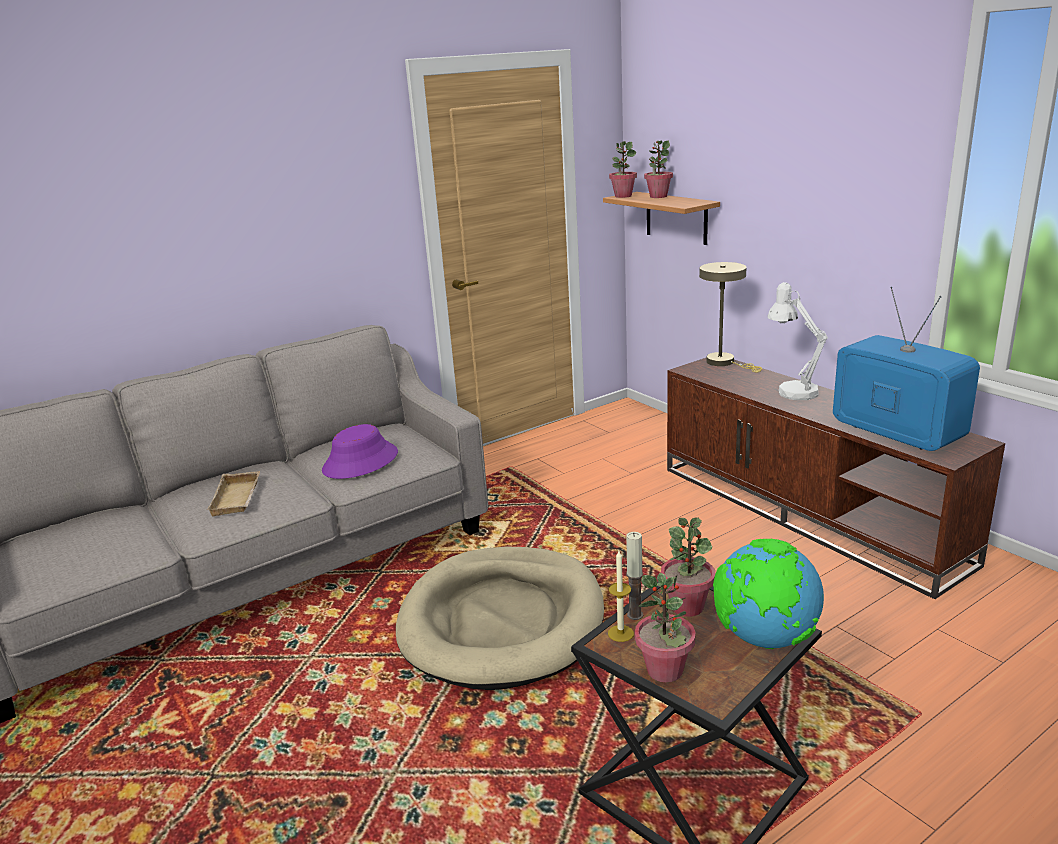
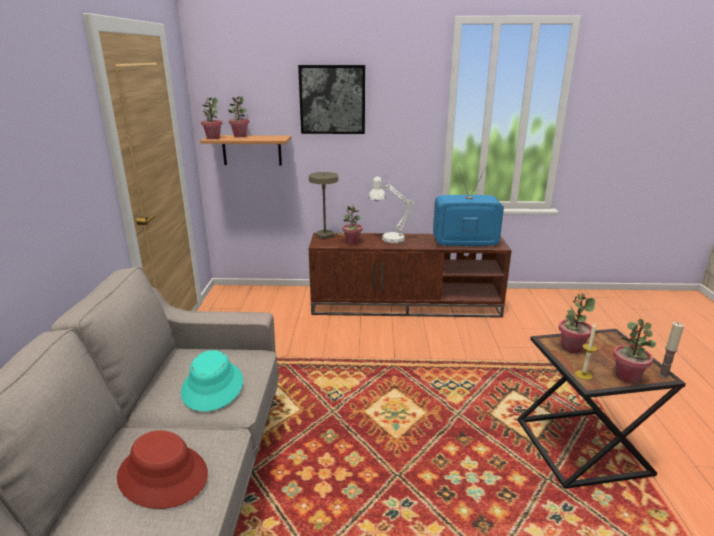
camera: 55 degrees left, 0 degrees up
beige tray [207,471,260,517] -> red hat [117,430,208,509]
purple hat [322,424,398,479] -> turquoise hat [181,350,243,411]
beige dog bed [396,546,604,690] -> none
candle [626,532,643,620] -> candle moved to [658,322,684,378]
globe [713,539,824,649] -> none
none -> picture [298,65,365,134]
none -> potted plant [342,205,363,244]

